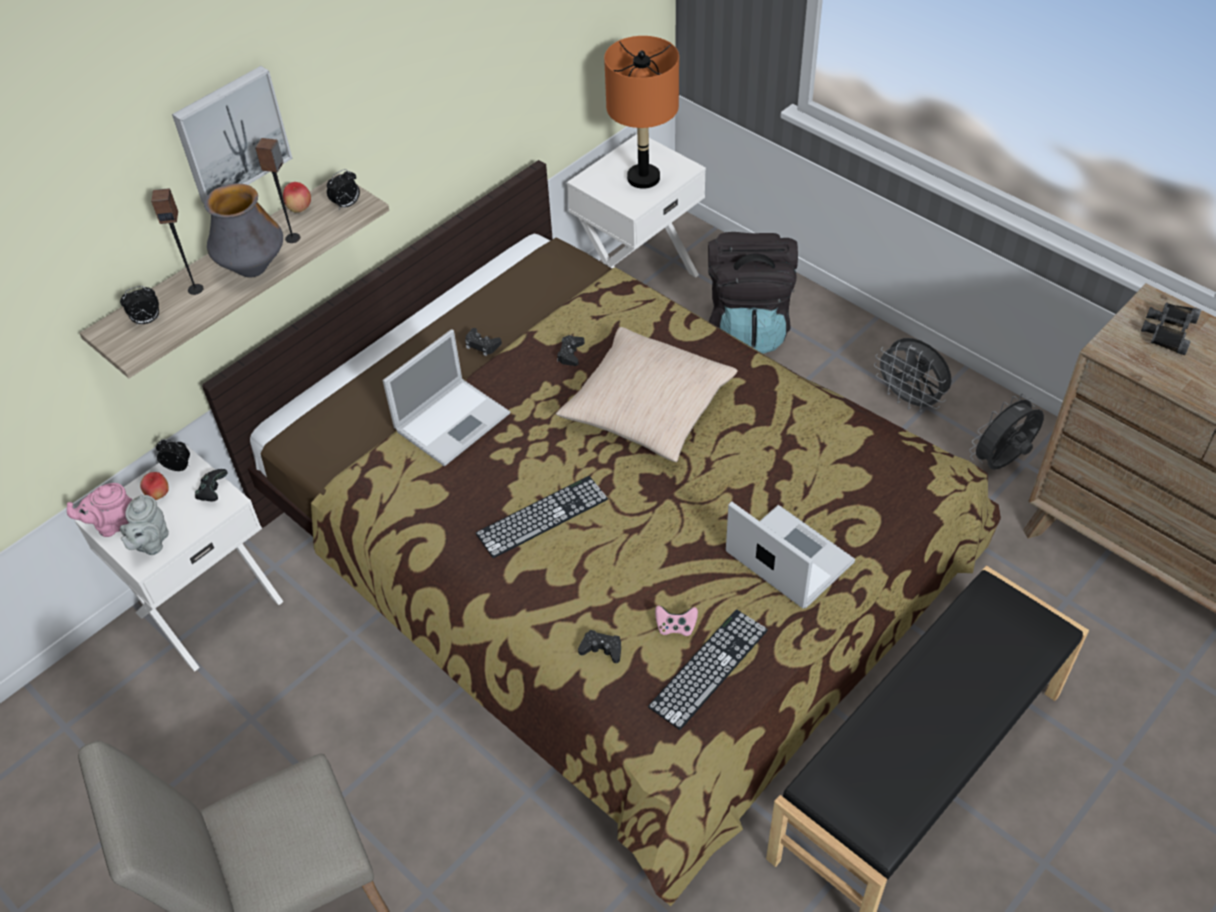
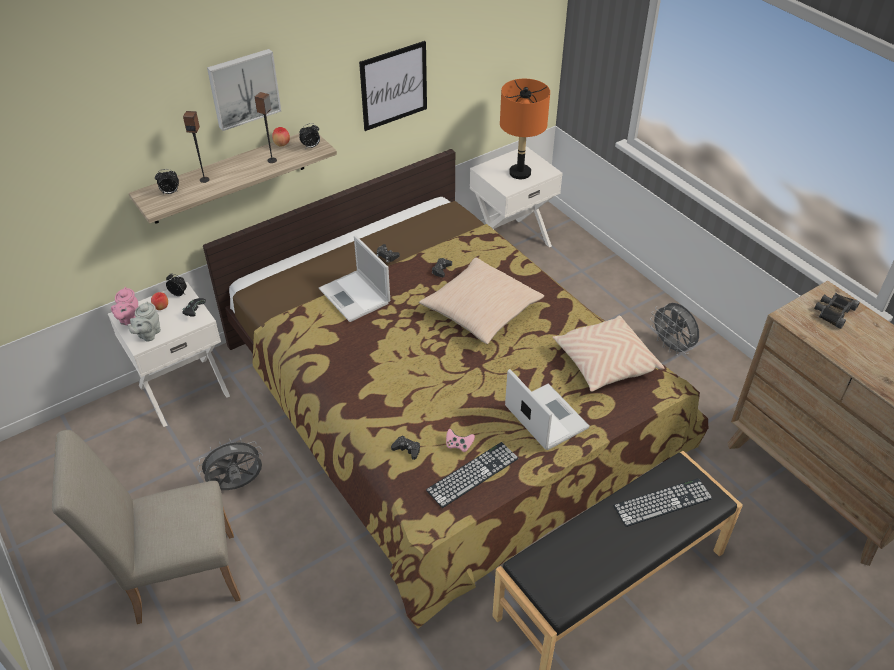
camera: 10 degrees right, 5 degrees down
pink teapot [67,483,132,537] -> pink teapot turned 75 degrees counterclockwise [111,287,138,326]
vase [204,183,283,277] -> none
laptop [383,329,510,466] -> laptop turned 90 degrees clockwise [319,235,390,322]
keyboard [476,476,608,558] -> keyboard moved to [613,478,712,527]
black backpack [708,232,798,354] -> none
grey fan [969,393,1044,470] -> grey fan moved to [197,437,263,490]
none -> picture [359,41,427,131]
none -> beige pillow [552,316,665,392]

